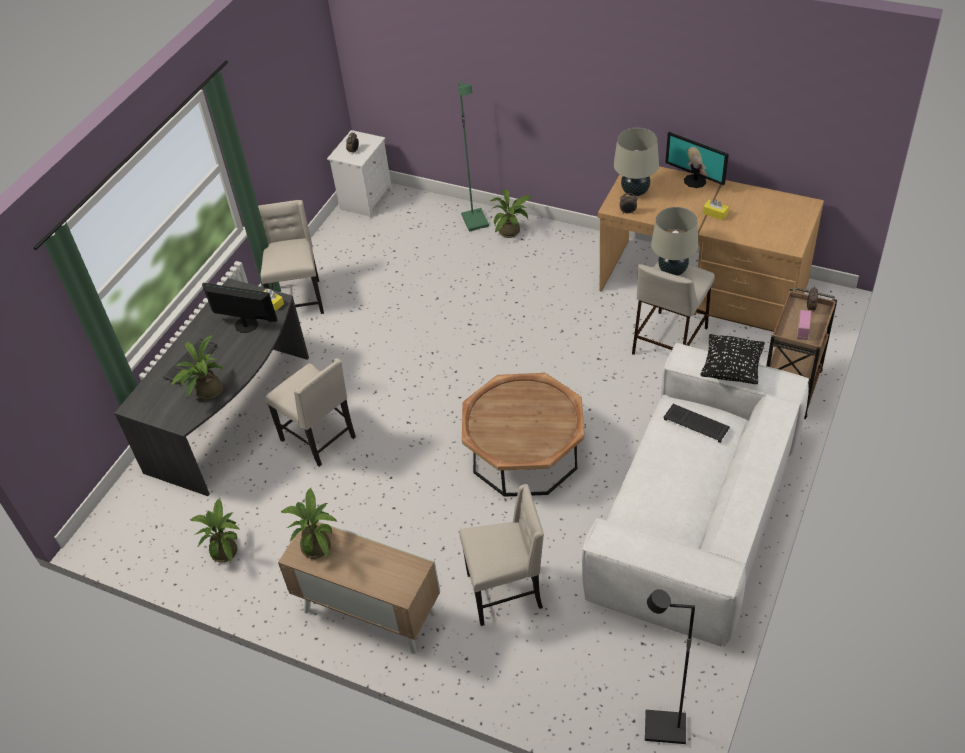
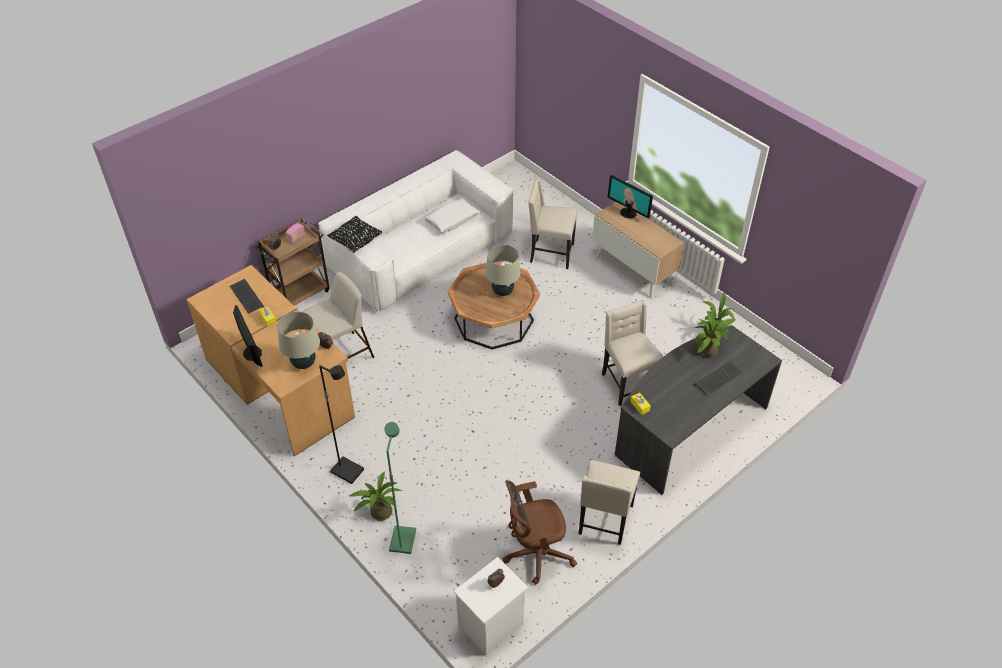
camera: 160 degrees left, 0 degrees up
monitor [202,283,277,333] -> monitor moved to [608,175,653,219]
potted plant [281,487,337,559] -> none
black floor lamp [645,589,695,744] -> black floor lamp moved to [319,365,364,484]
beige table lamp [651,207,698,276] -> beige table lamp moved to [485,245,521,296]
keyboard [663,404,730,443] -> keyboard moved to [230,279,264,314]
none -> white pillow [424,199,480,233]
none -> brown office chair [502,480,577,585]

